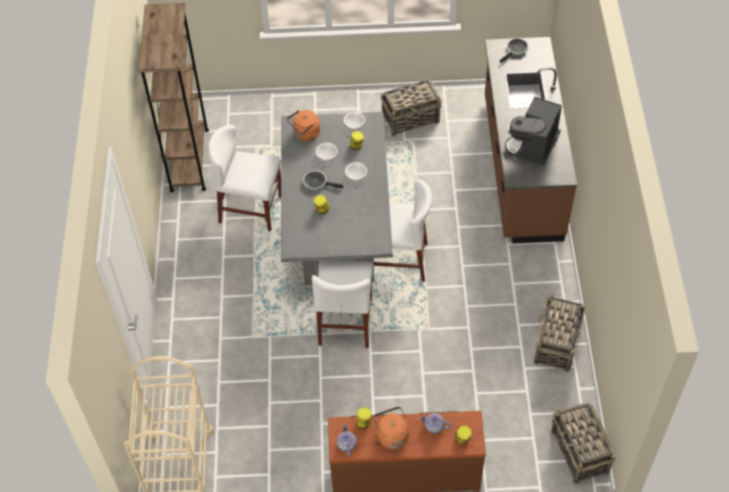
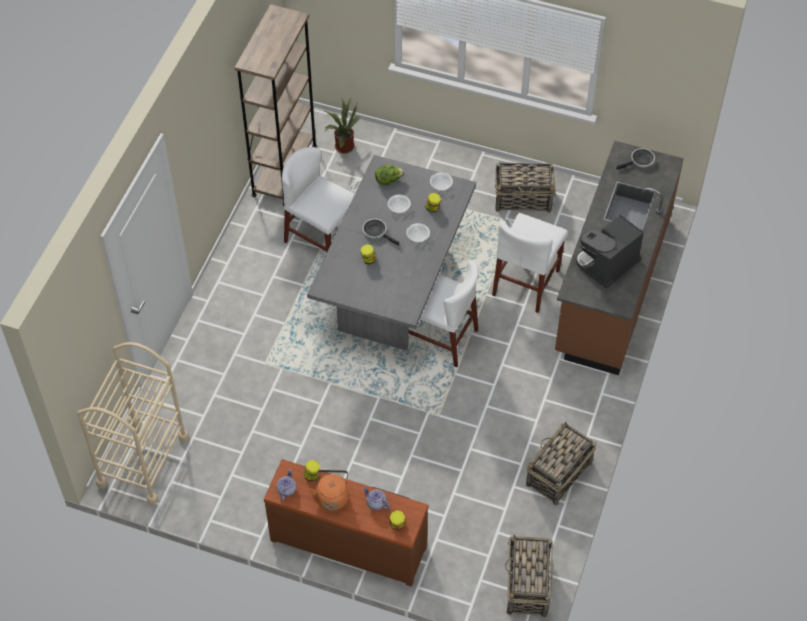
camera: 20 degrees right, 0 degrees up
orange kettle [287,110,320,141] -> lettuce [375,165,404,185]
white chair [312,260,374,348] -> white chair moved to [492,213,568,313]
none -> potted plant [325,98,360,154]

